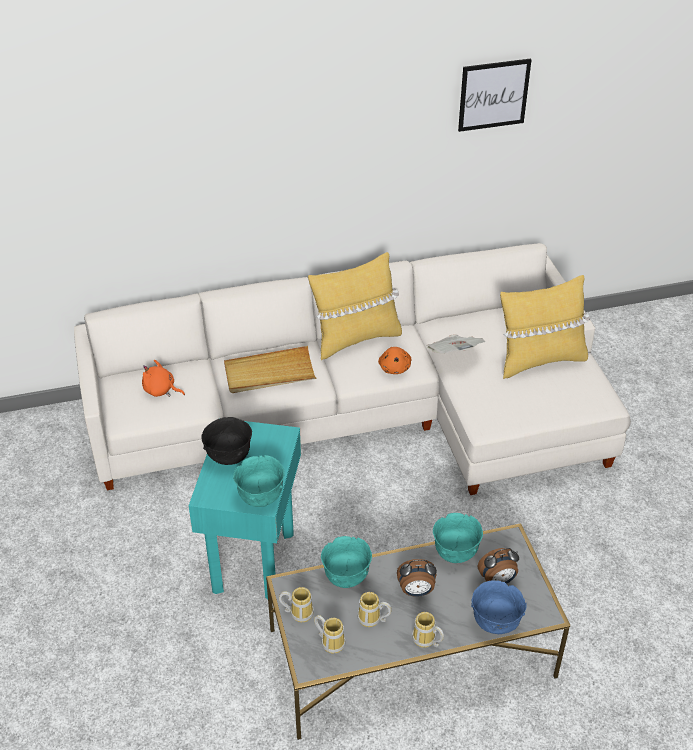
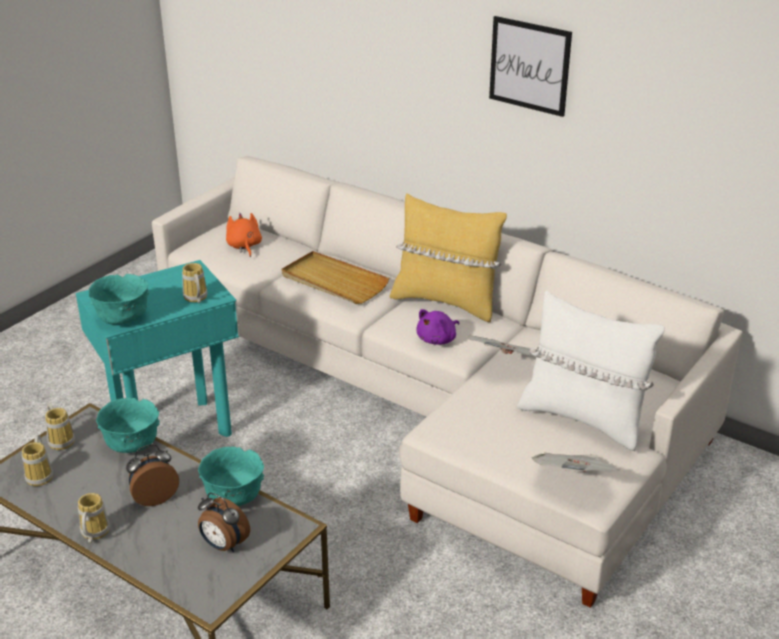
camera: 50 degrees right, 10 degrees down
black bowl [201,417,252,465] -> none
mug [358,592,392,627] -> mug moved to [182,263,208,303]
orange plush toy [378,347,411,374] -> purple plush toy [416,309,459,345]
alarm clock [397,559,437,597] -> alarm clock turned 105 degrees clockwise [126,444,179,506]
picture [458,58,532,132] -> picture moved to [489,16,572,117]
blue bowl [471,580,527,634] -> none
yellow pillow [500,275,590,379] -> white pillow [517,290,665,451]
none -> newspaper [532,453,621,473]

